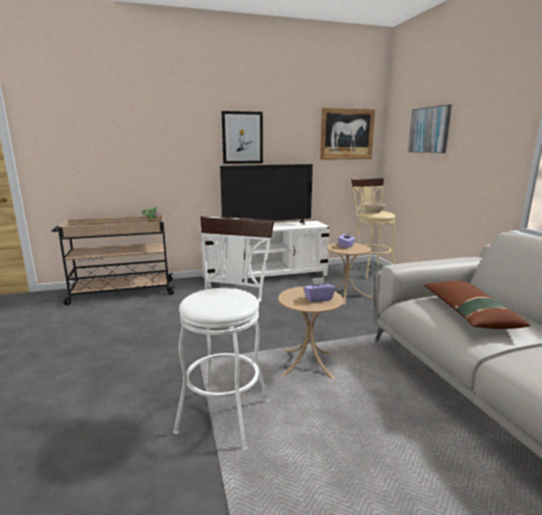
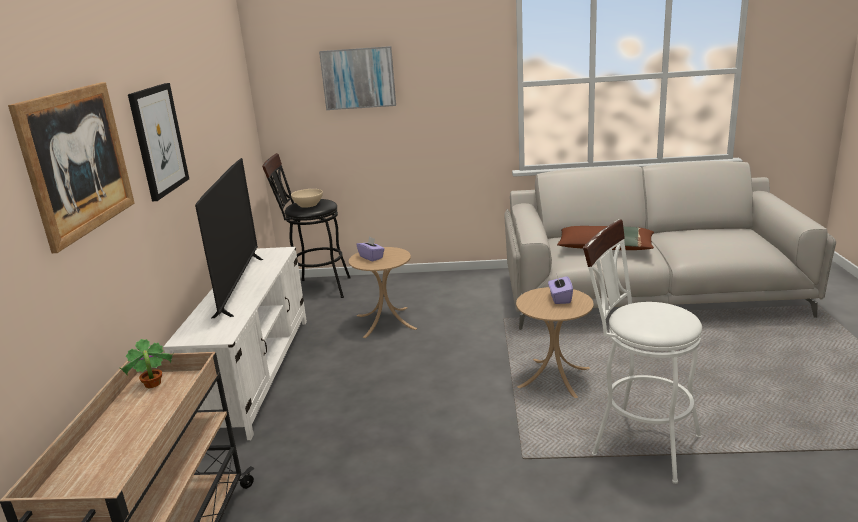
camera: 70 degrees left, 5 degrees up
picture [320,108,375,160] -> picture moved to [8,82,135,253]
beige stool [350,178,395,279] -> black stool [262,153,351,298]

